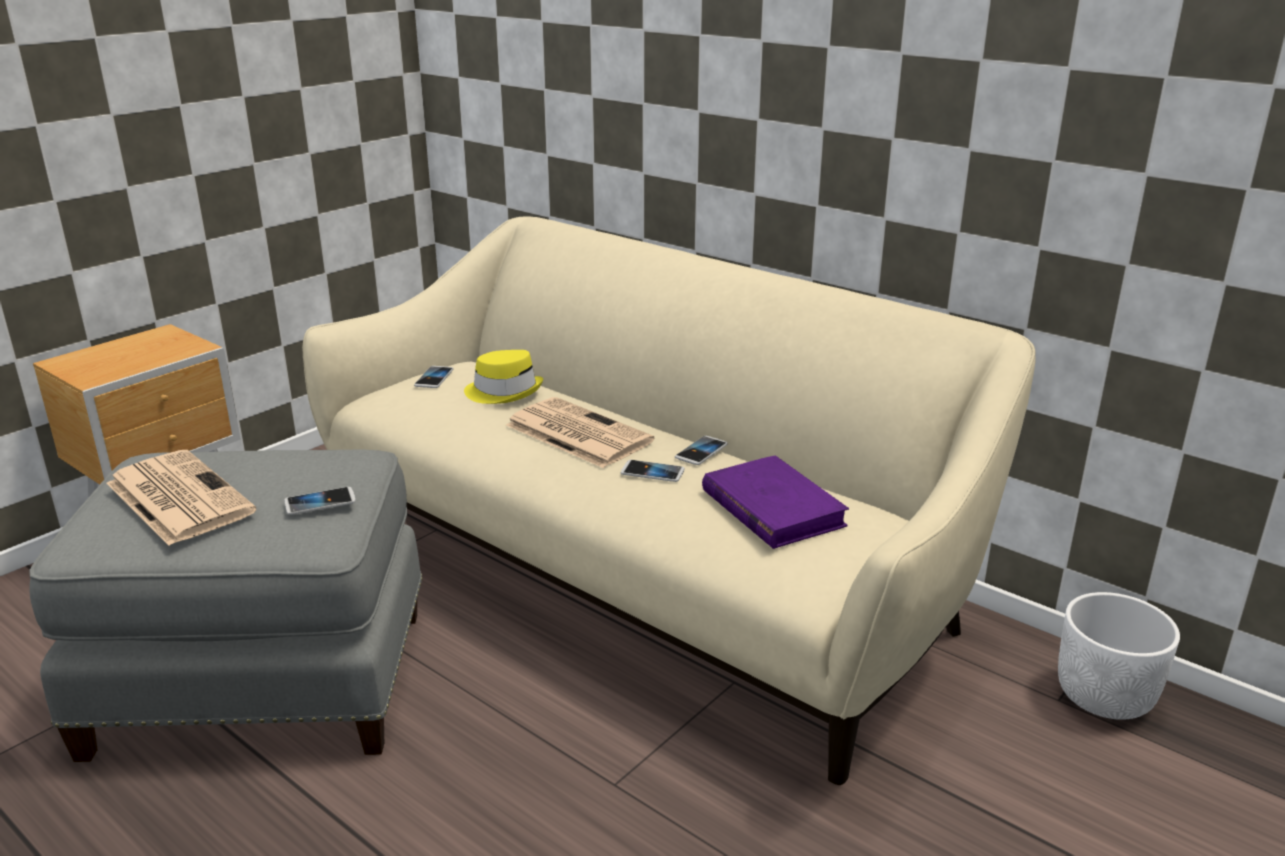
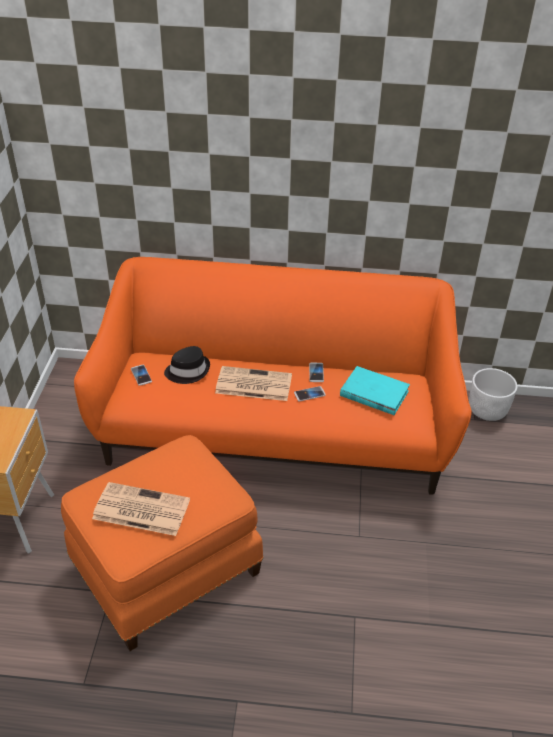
camera: 35 degrees left, 15 degrees up
grey ottoman [29,449,422,762] -> orange ottoman [61,435,263,651]
phone [284,487,356,515] -> none
beige sofa [302,217,1036,785] -> orange sofa [74,257,472,495]
yellow hat [464,350,543,404] -> black hat [164,346,210,384]
purple book [702,455,849,549] -> turquoise book [340,366,410,415]

